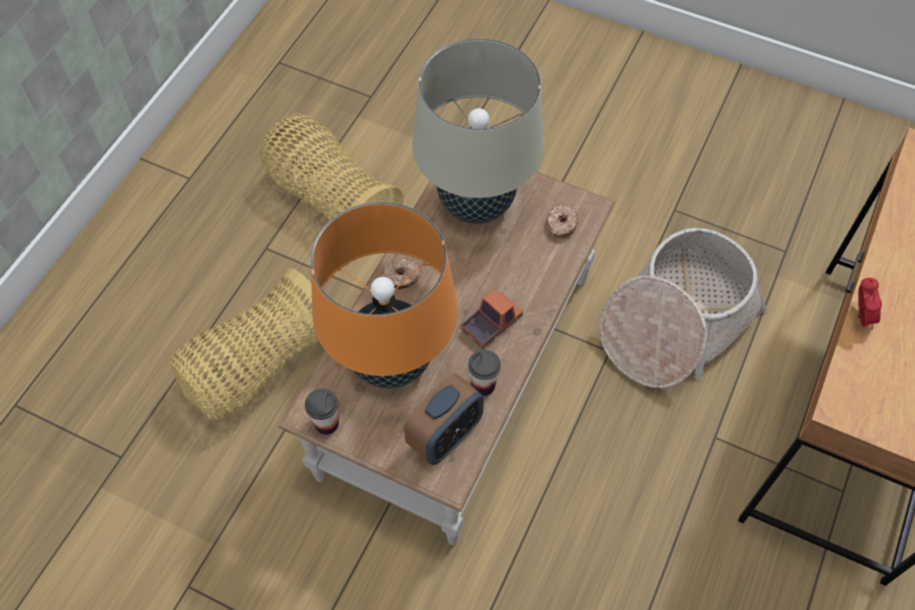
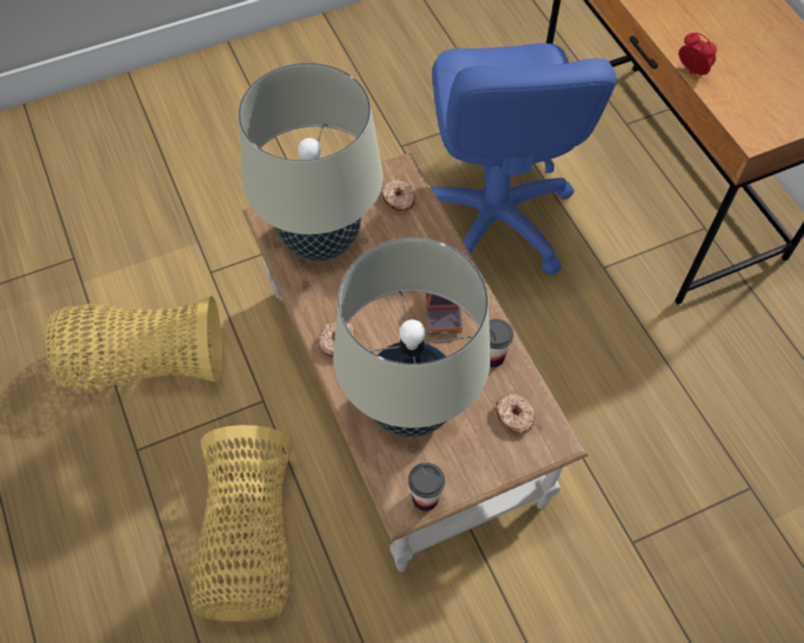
camera: 50 degrees left, 0 degrees up
orange table lamp [310,202,458,388] -> beige table lamp [333,238,491,437]
alarm clock [404,373,484,465] -> donut [496,393,535,433]
basket [599,228,766,388] -> blue office chair [431,43,617,275]

